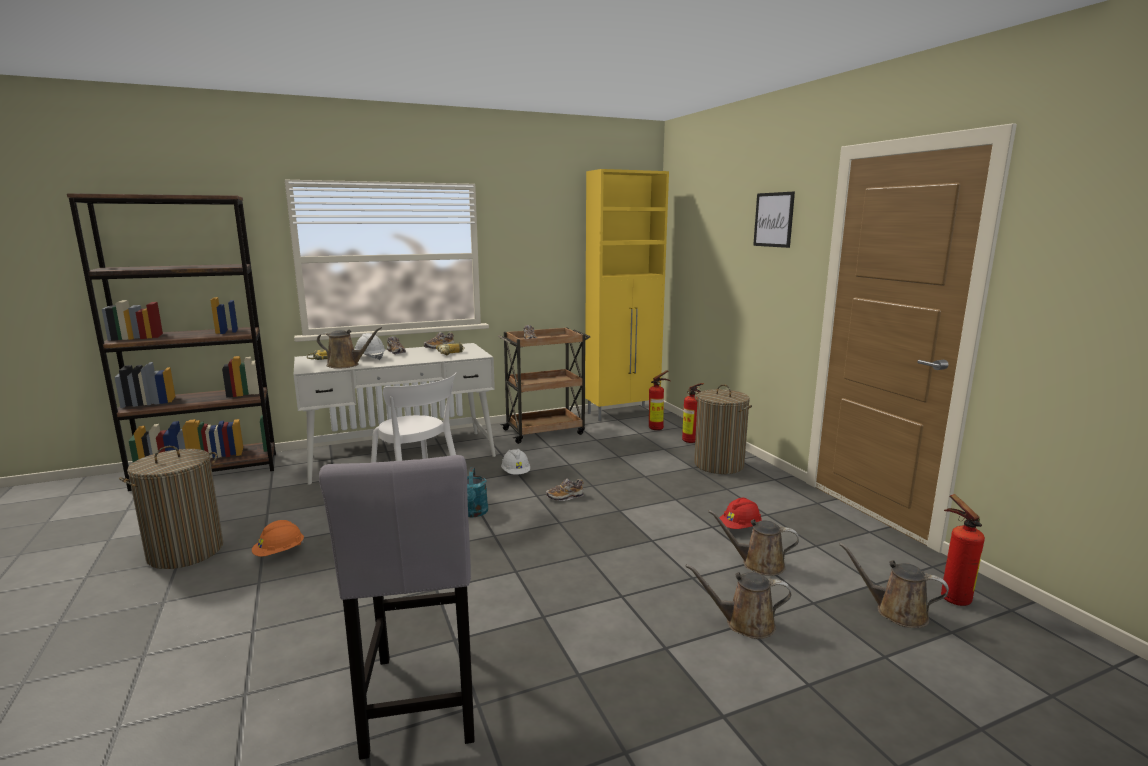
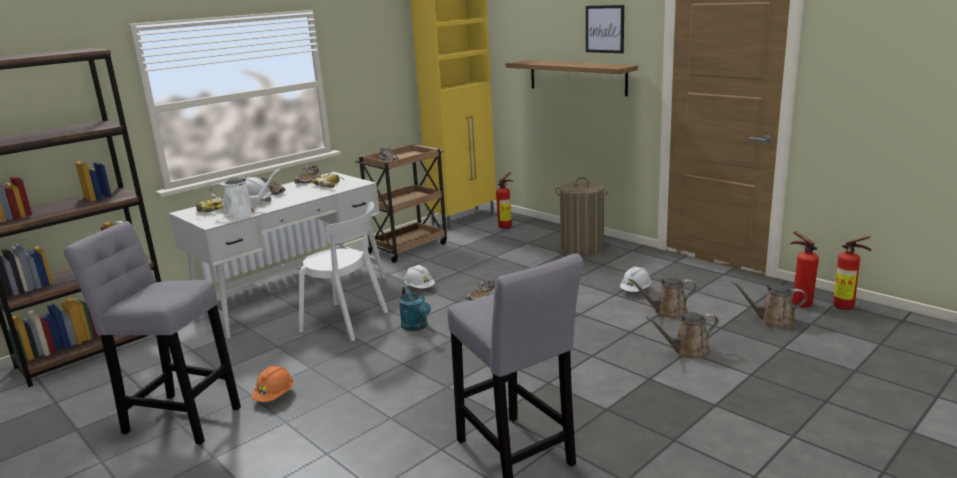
camera: 20 degrees left, 5 degrees up
laundry basket [119,446,223,569] -> grey stool [64,221,241,445]
brown watering can [317,327,382,369] -> white watering can [210,169,280,218]
fire extinguisher [682,383,704,443] -> fire extinguisher moved to [833,236,872,310]
red hard hat [720,498,762,529] -> white hard hat [620,266,651,292]
none -> shelf [506,60,638,96]

